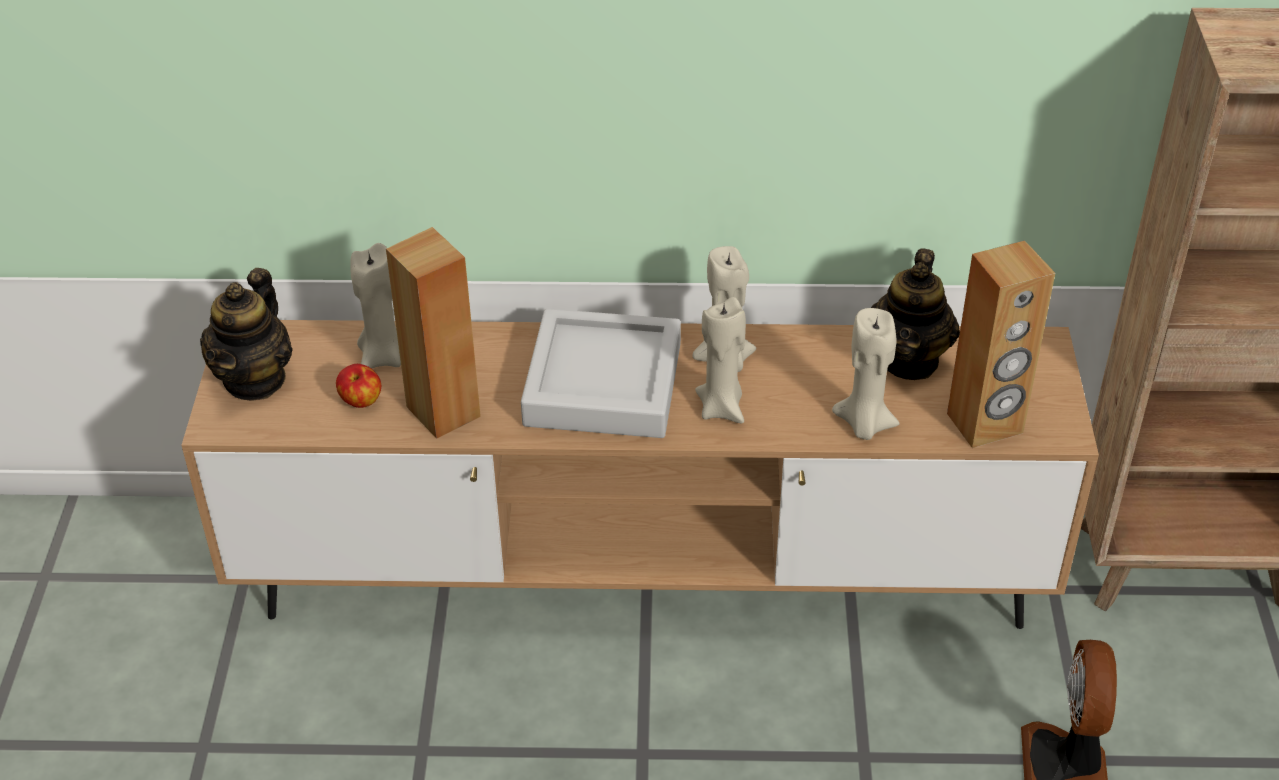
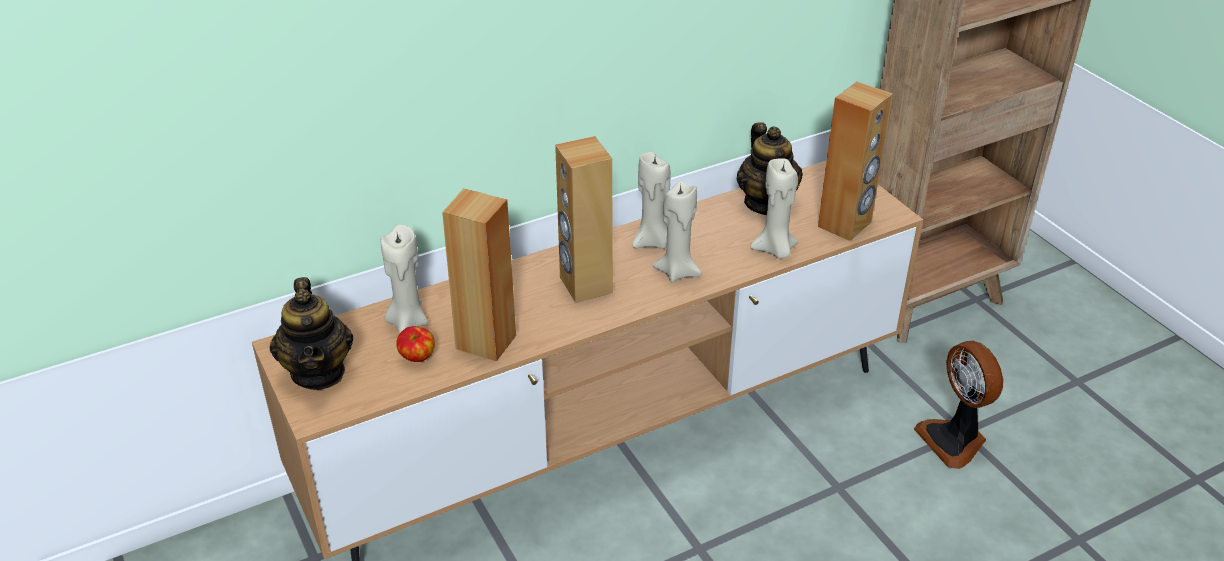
camera: 30 degrees left, 5 degrees down
grey tray [521,309,681,438] -> brown speaker [555,136,613,303]

